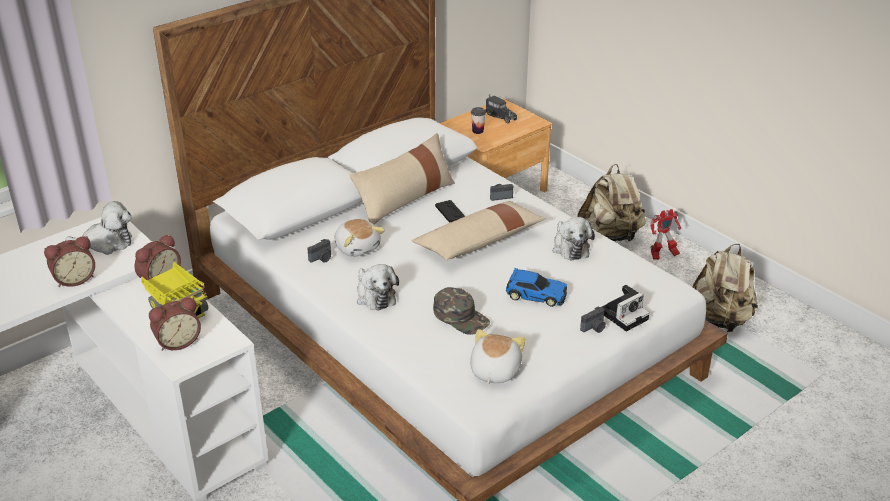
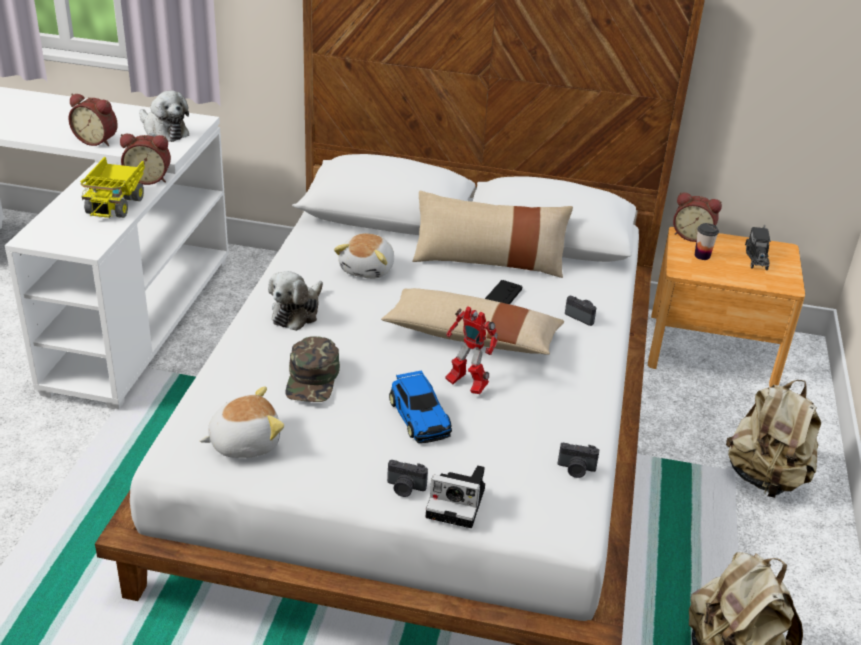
camera: 50 degrees right, 0 degrees up
alarm clock [149,297,201,351] -> alarm clock moved to [673,192,722,242]
camera [307,239,331,262] -> camera moved to [558,443,599,478]
plush toy [553,217,595,260] -> none
toy robot [650,209,681,260] -> toy robot moved to [445,306,498,394]

